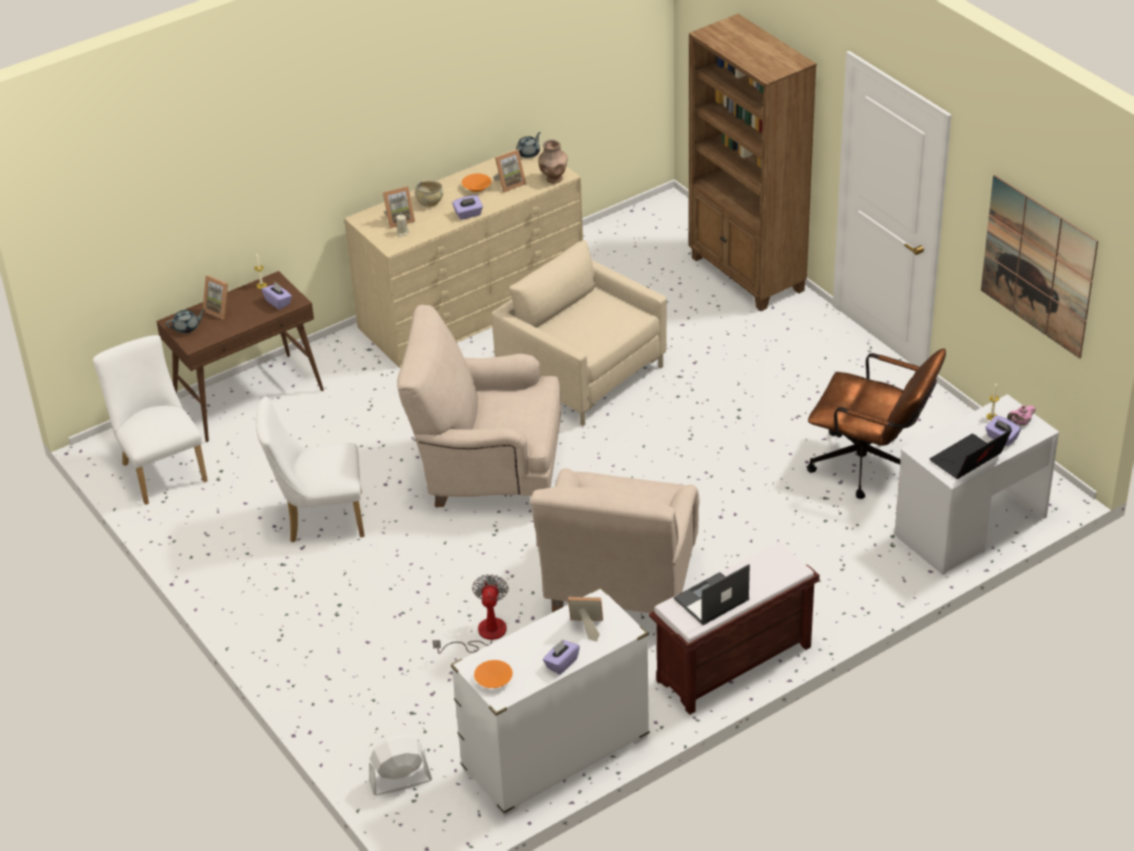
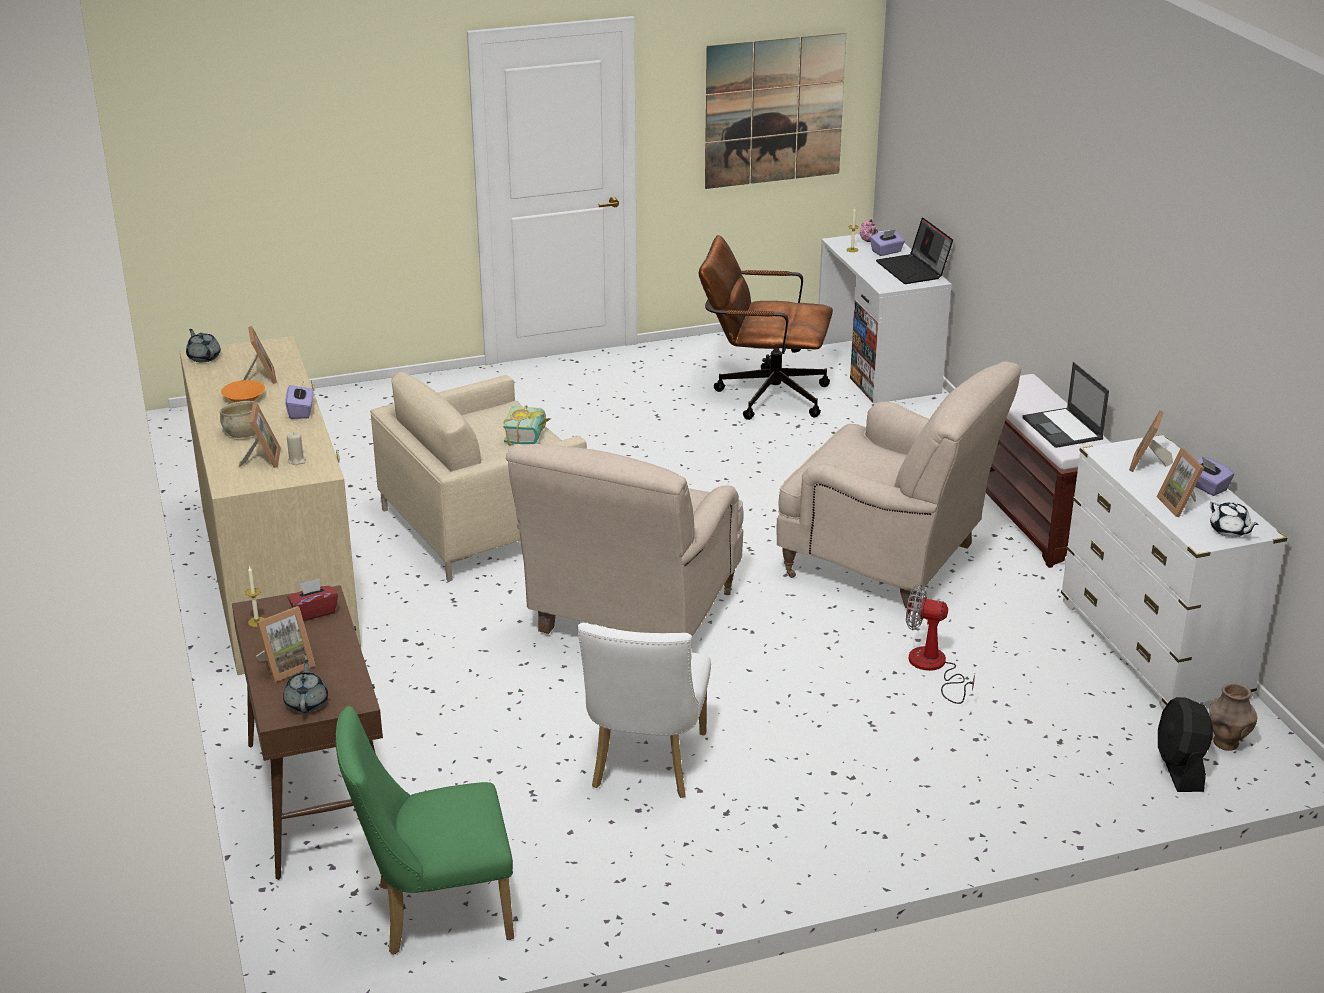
camera: 75 degrees left, 10 degrees down
white chair [93,335,208,505] -> green chair [335,706,514,955]
purple tissue box [262,282,292,310] -> red tissue box [288,579,338,621]
white fan [369,735,432,795] -> black fan [1158,697,1213,792]
orange bowl [474,660,513,688] -> white teapot [1210,500,1259,537]
brown vase [538,139,568,184] -> brown vase moved to [1209,682,1258,751]
brown bookcase [689,14,817,311] -> none
brown office chair [807,348,946,499] -> brown office chair turned 120 degrees counterclockwise [698,235,833,420]
none -> book [503,405,551,446]
none -> picture frame [1157,448,1204,517]

